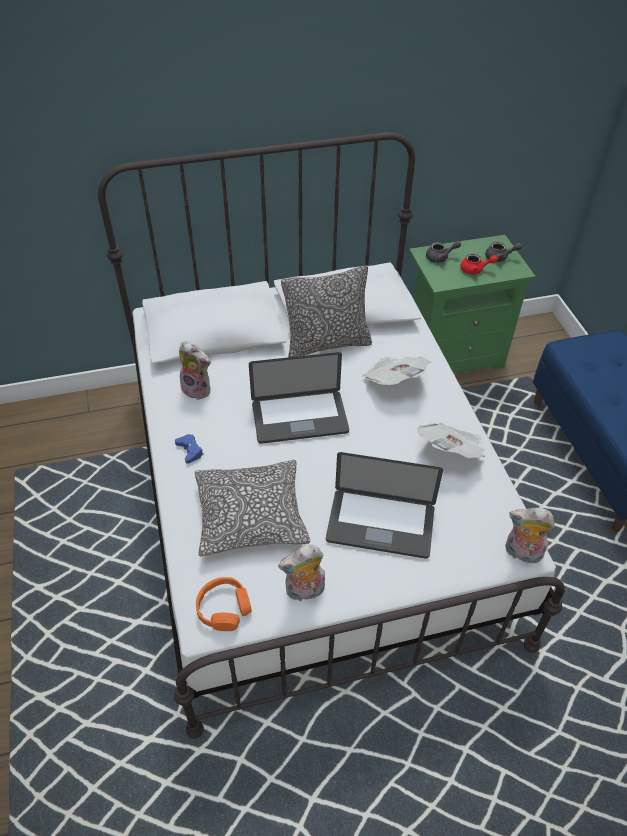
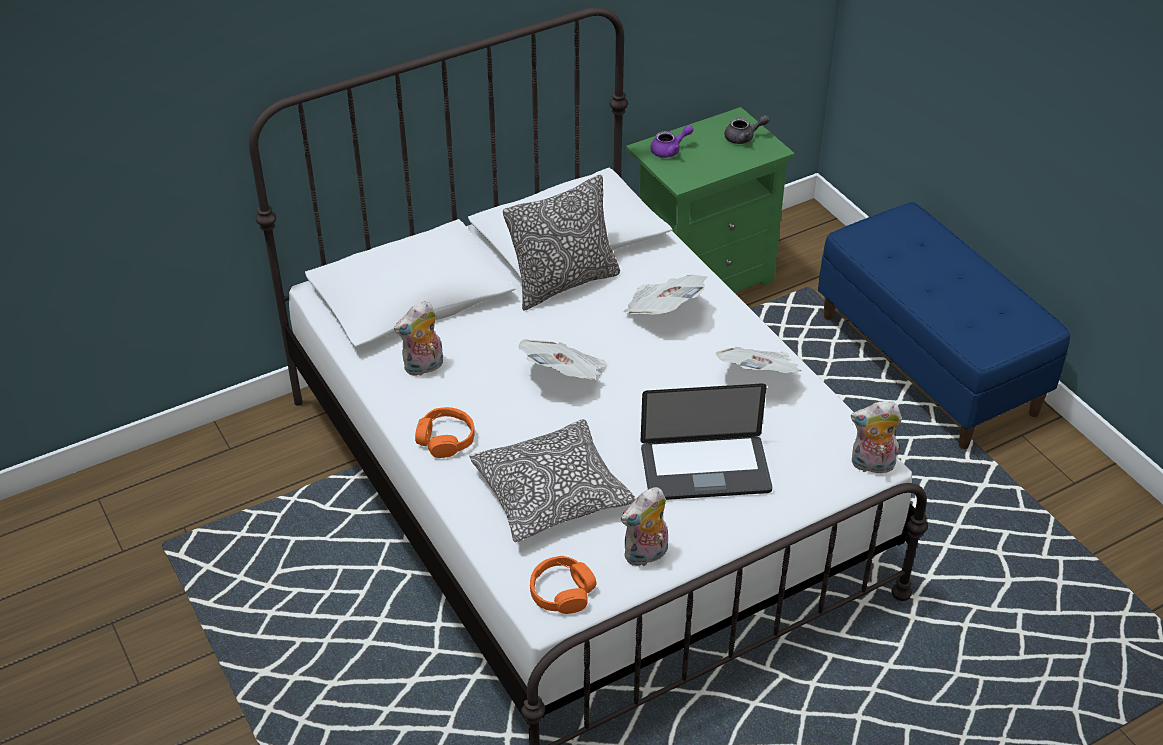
camera: 15 degrees left, 5 degrees down
blue game controller [175,434,203,464] -> orange headphones [415,407,475,458]
plush toy [179,341,211,400] -> plush toy turned 135 degrees clockwise [394,301,443,376]
laptop [249,352,349,444] -> newspaper [518,340,607,380]
grey teapot [426,241,461,263] -> purple teapot [650,125,694,158]
red teapot [460,254,498,274] -> none

